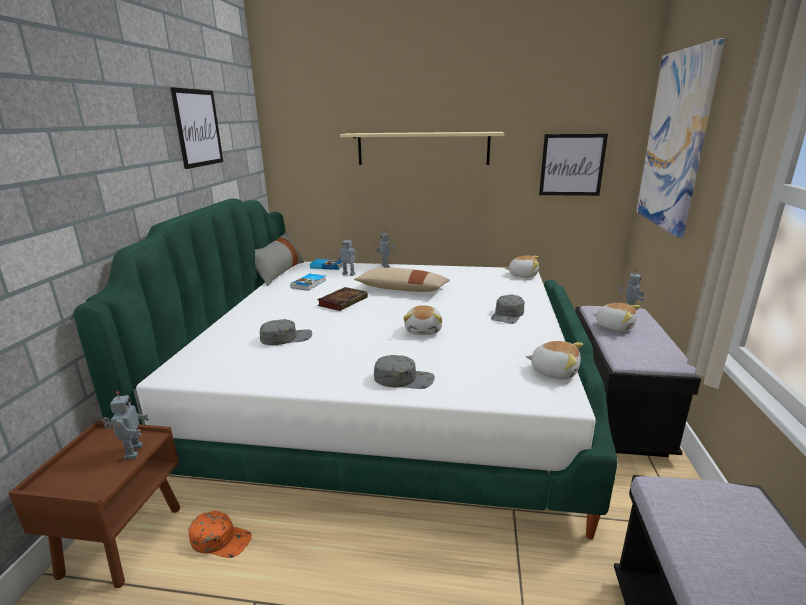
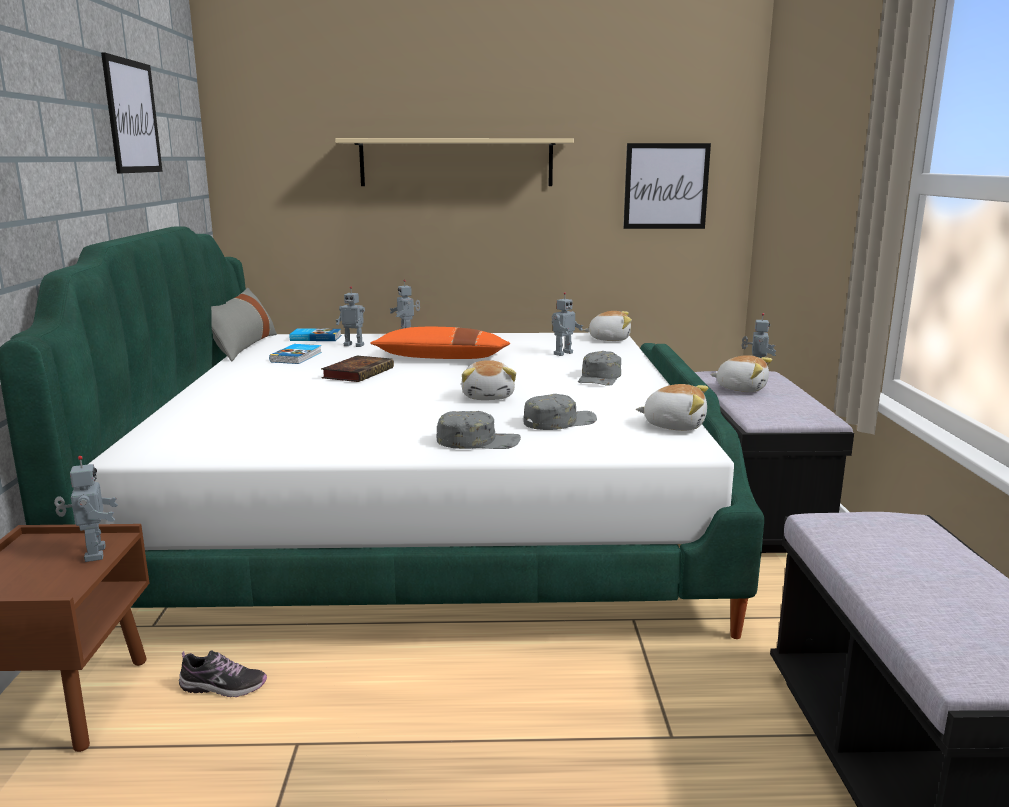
camera: 10 degrees left, 5 degrees down
orange cap [188,511,252,558] -> shoe [179,650,267,697]
grey cap [260,319,312,345] -> grey cap moved to [523,394,597,430]
beige pillow [354,268,450,292] -> orange pillow [370,326,510,359]
picture [636,38,725,237] -> none
none -> toy robot [552,292,583,356]

